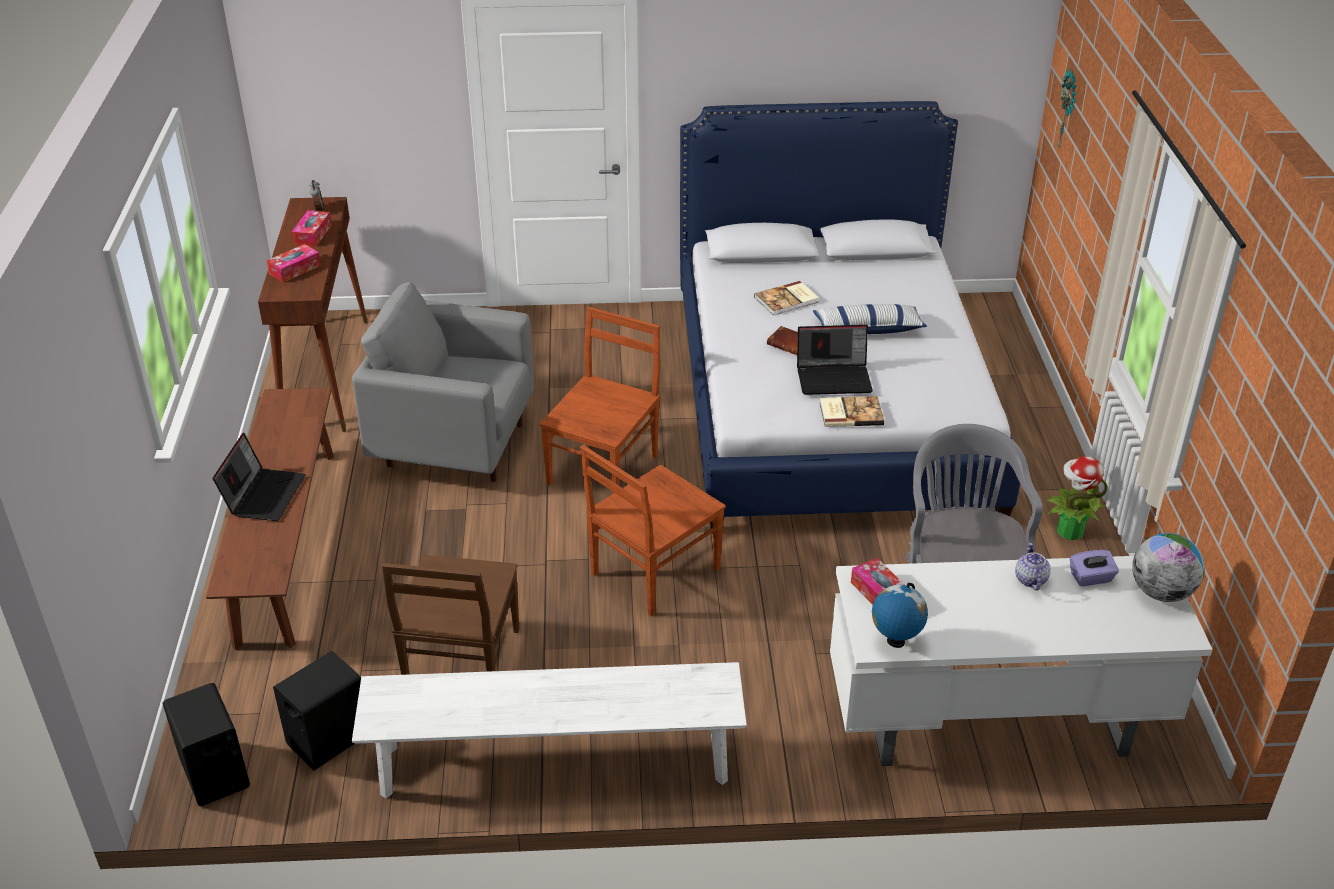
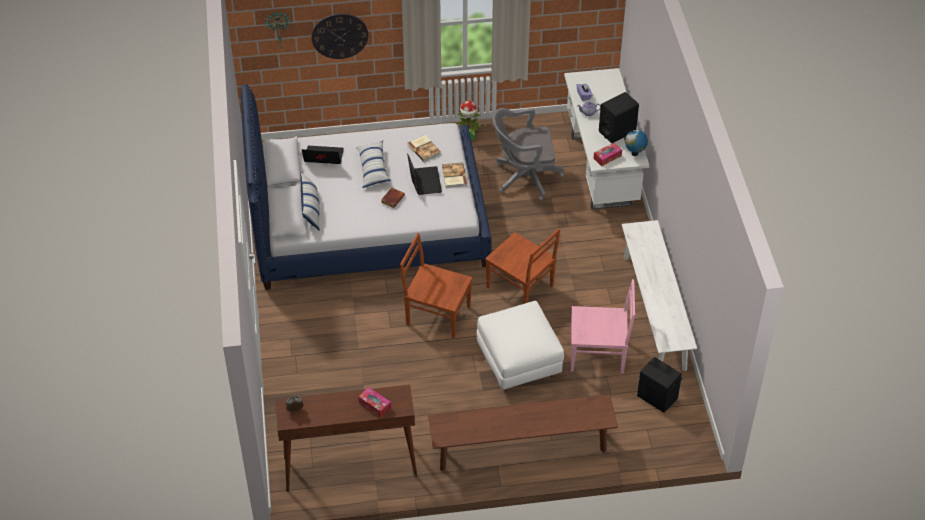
camera: 95 degrees left, 10 degrees up
black speaker [162,683,250,806] -> black speaker moved to [599,92,639,143]
laptop [213,433,306,521] -> laptop moved to [301,146,344,164]
tissue box [292,210,332,247] -> none
grey armchair [352,282,534,482] -> none
brown chair [382,555,519,675] -> pink chair [571,279,635,374]
book [754,281,819,316] -> book moved to [407,135,441,162]
globe [1132,533,1205,602] -> none
none -> pillow [300,172,320,231]
none -> wall clock [312,13,368,59]
none -> white ottoman [477,301,564,392]

